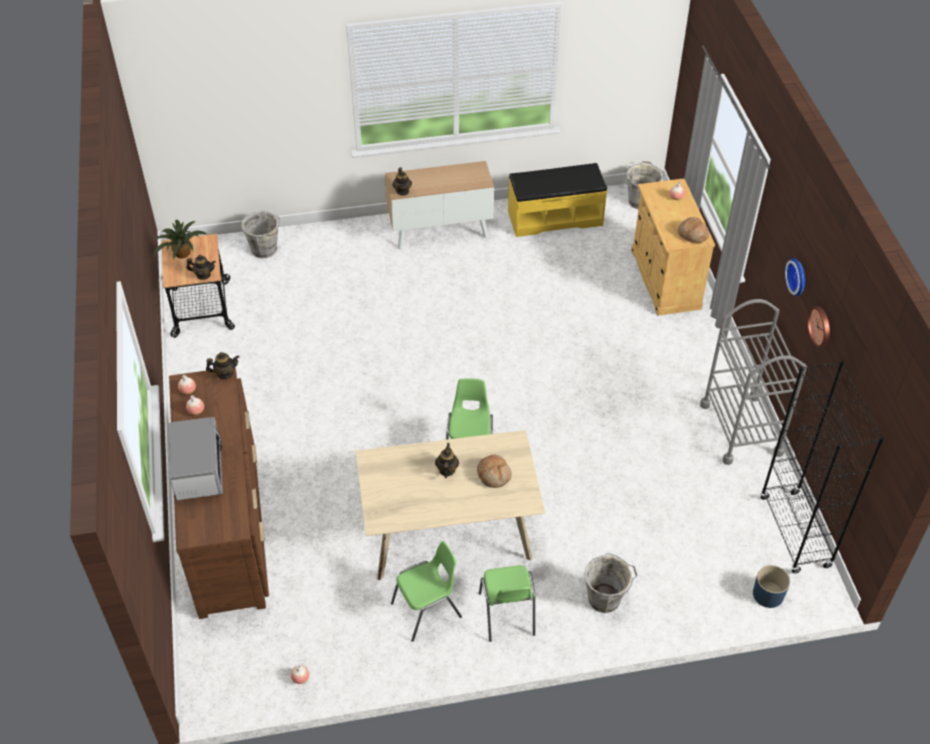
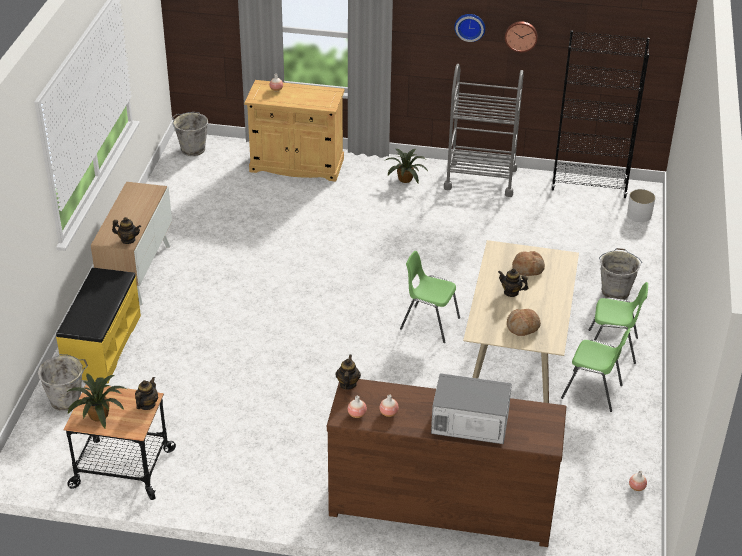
camera: 70 degrees left, 10 degrees down
green chair [391,541,462,642] -> green chair turned 120 degrees clockwise [561,329,631,412]
yellow bench [508,163,607,237] -> yellow bench moved to [56,268,141,383]
bread [678,217,709,243] -> bread moved to [507,309,541,336]
blue planter [753,565,790,608] -> white planter [627,189,655,222]
none -> potted plant [386,149,428,183]

